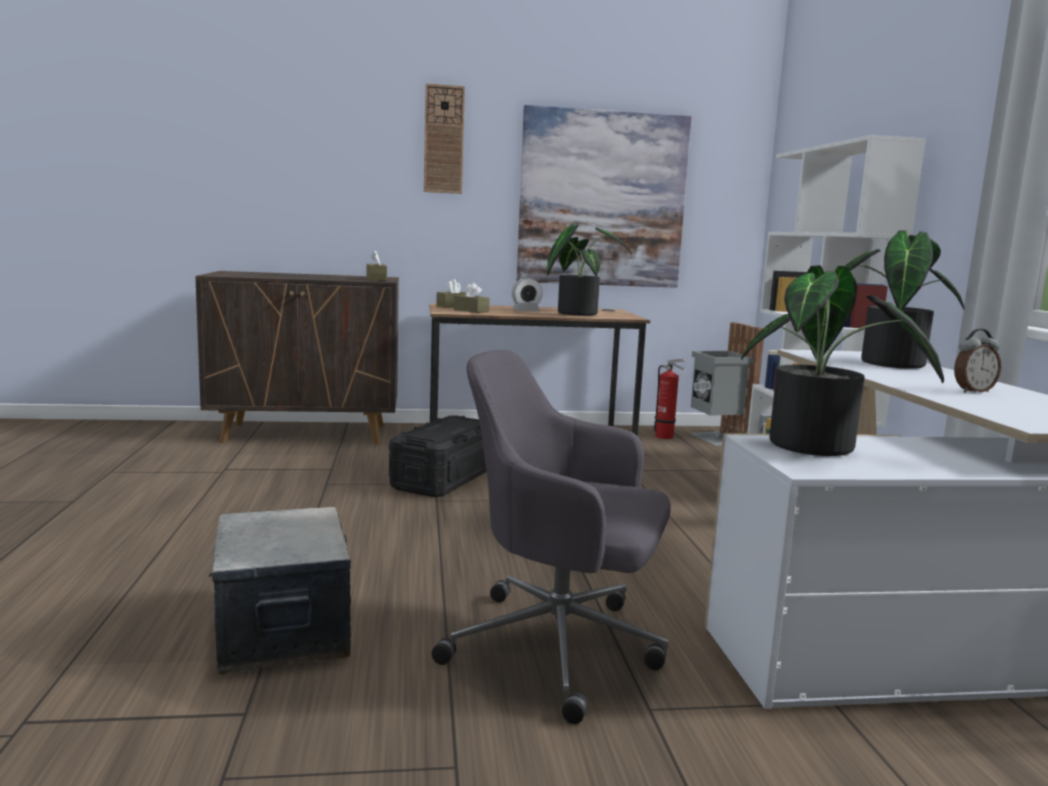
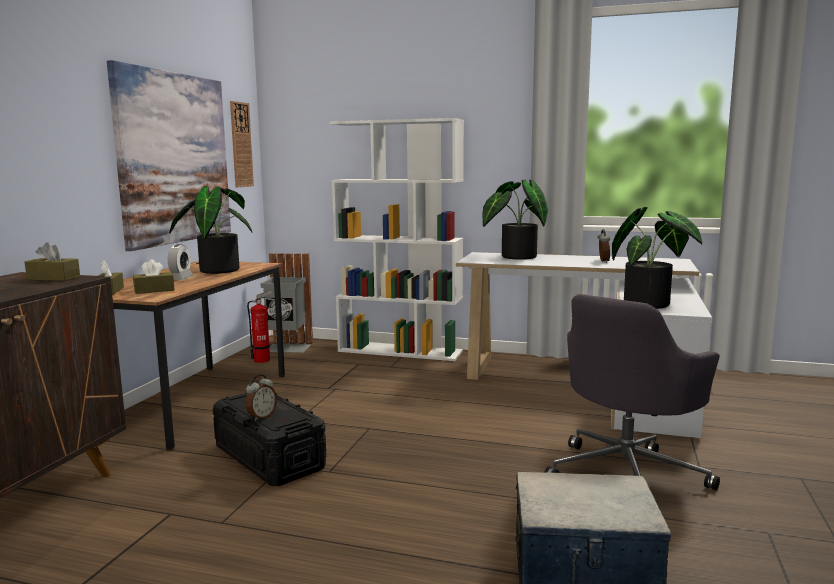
camera: 65 degrees left, 0 degrees up
wall clock [424,84,465,194] -> wall clock moved to [230,101,254,187]
none -> alarm clock [246,374,277,421]

